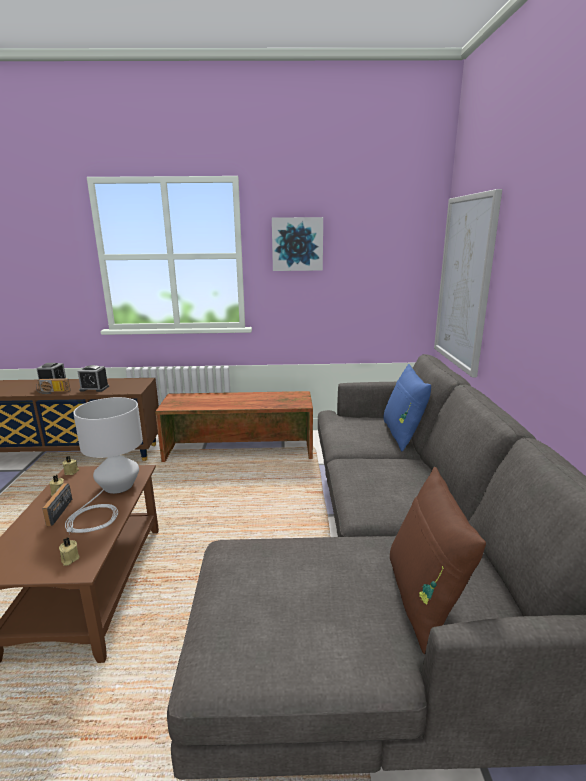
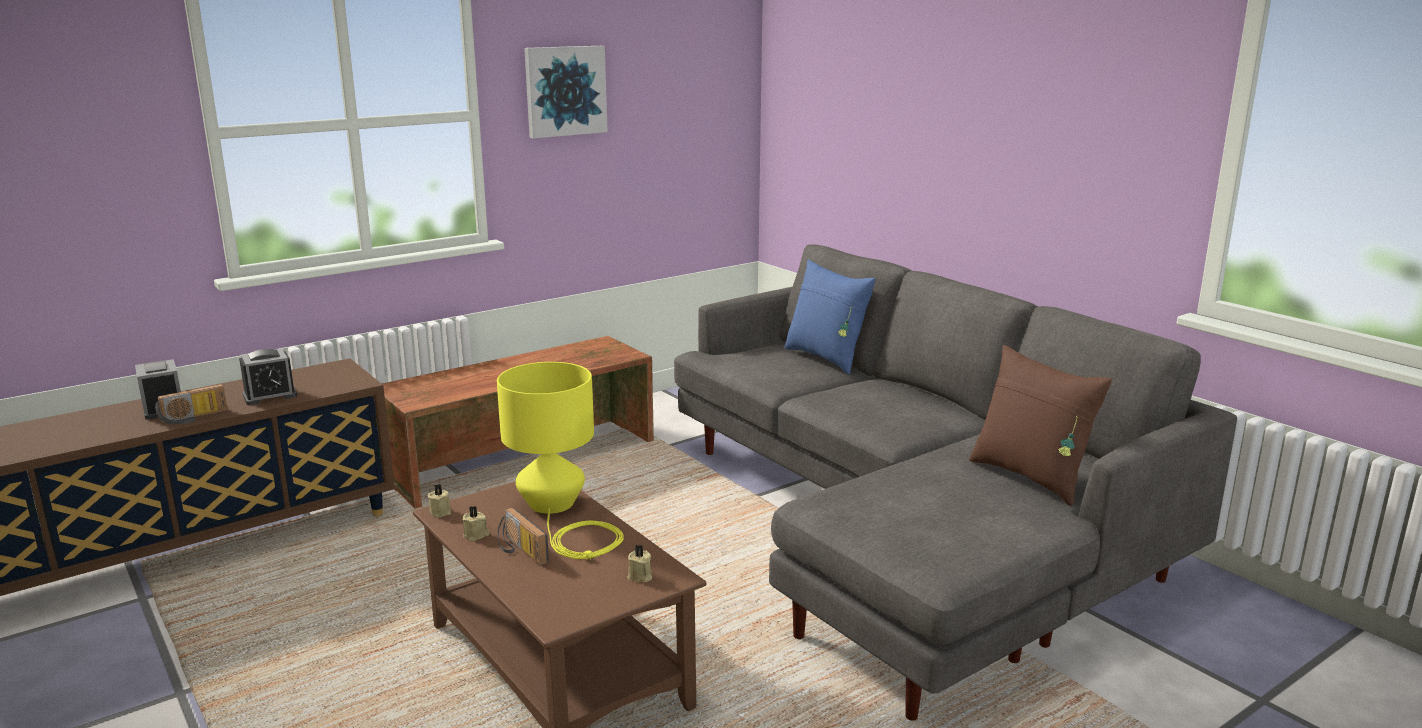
camera: 35 degrees left, 0 degrees up
grey table lamp [65,397,143,534] -> yellow table lamp [497,362,624,560]
picture [434,189,502,378] -> none

